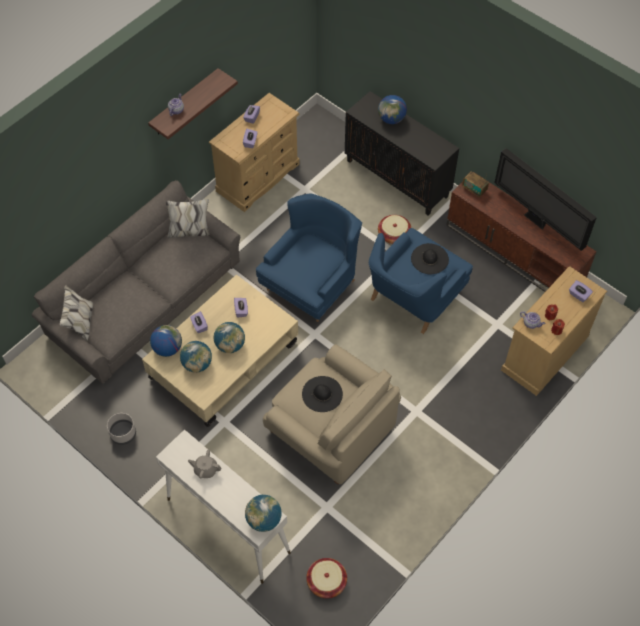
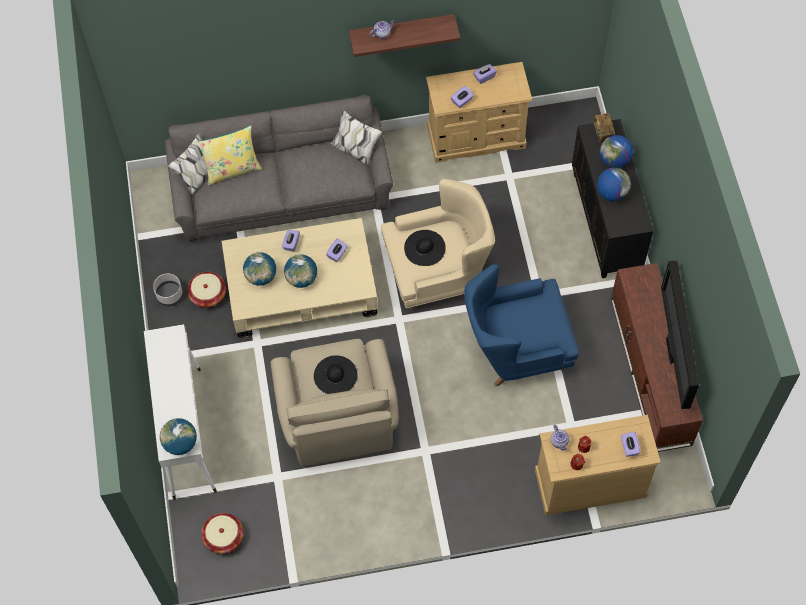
camera: 40 degrees right, 5 degrees up
globe [150,325,182,357] -> globe moved to [597,168,631,201]
grey teapot [188,449,221,478] -> none
blue armchair [256,193,362,322] -> beige armchair [381,179,495,310]
basket [378,215,411,244] -> basket moved to [187,272,226,308]
black hat [411,243,449,274] -> black hat moved to [404,230,446,266]
radio [462,171,489,198] -> radio moved to [594,113,615,144]
none -> yellow pillow [196,125,262,185]

